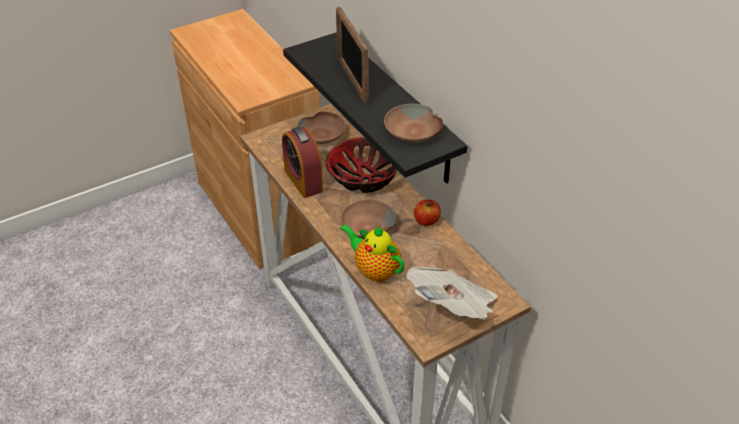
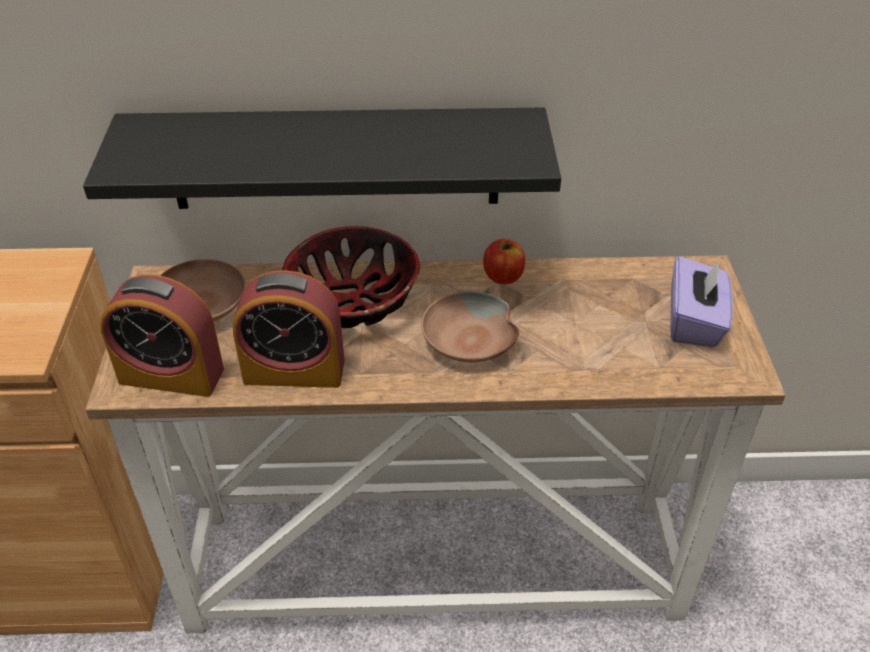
camera: 60 degrees left, 0 degrees up
picture frame [336,7,369,103] -> none
teapot [340,224,404,282] -> none
brown bowl [384,104,443,143] -> none
newspaper [406,267,498,320] -> purple tissue box [671,256,733,347]
none -> alarm clock [100,275,224,397]

